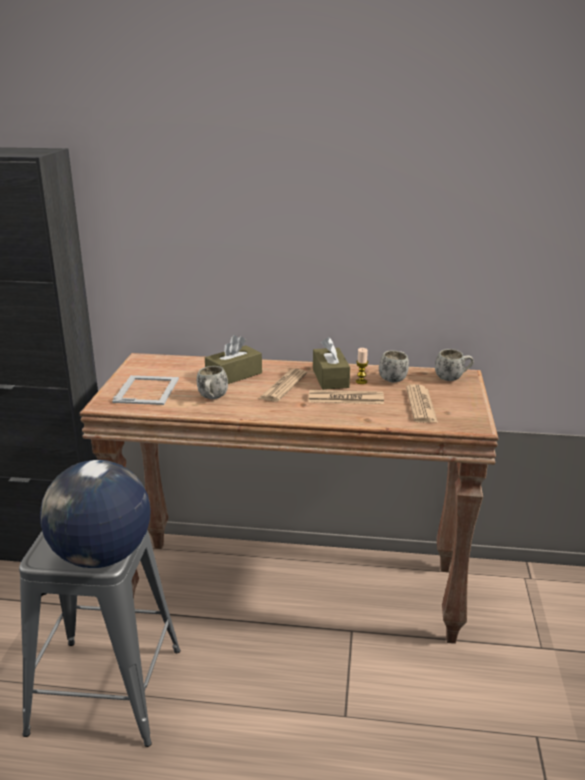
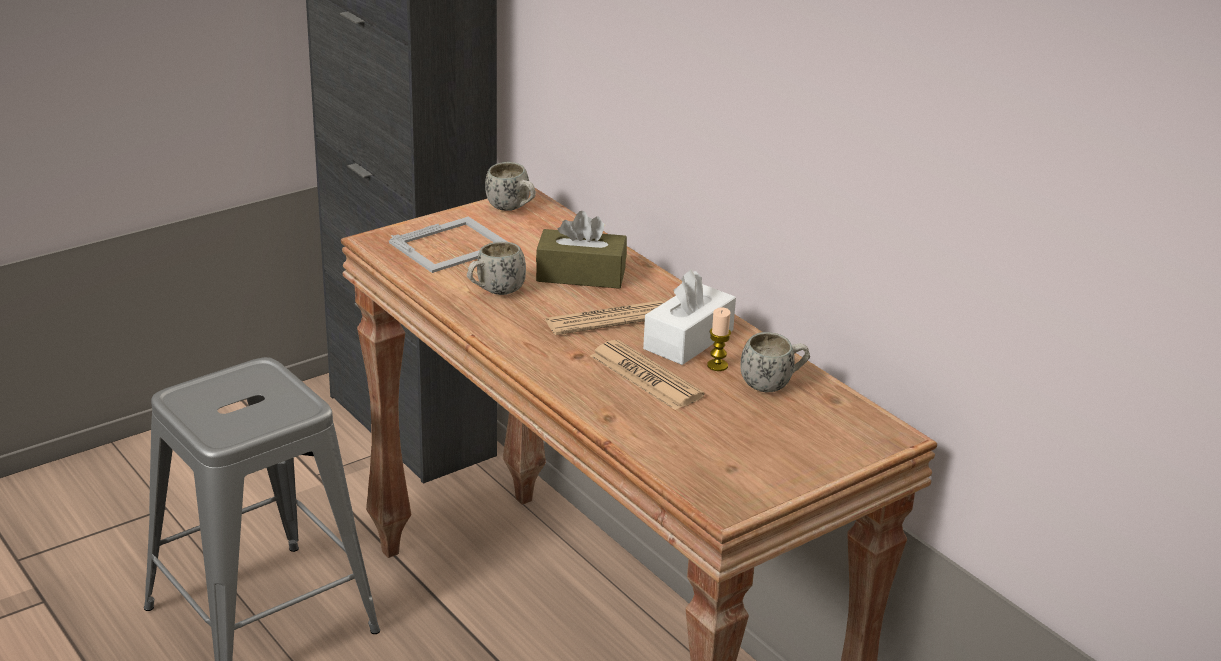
camera: 45 degrees right, 5 degrees up
globe [40,460,150,568] -> none
brown tissue box [313,337,350,390] -> white tissue box [643,269,736,365]
newspaper [406,384,438,423] -> none
white mug [435,349,474,381] -> white mug moved to [485,162,536,211]

